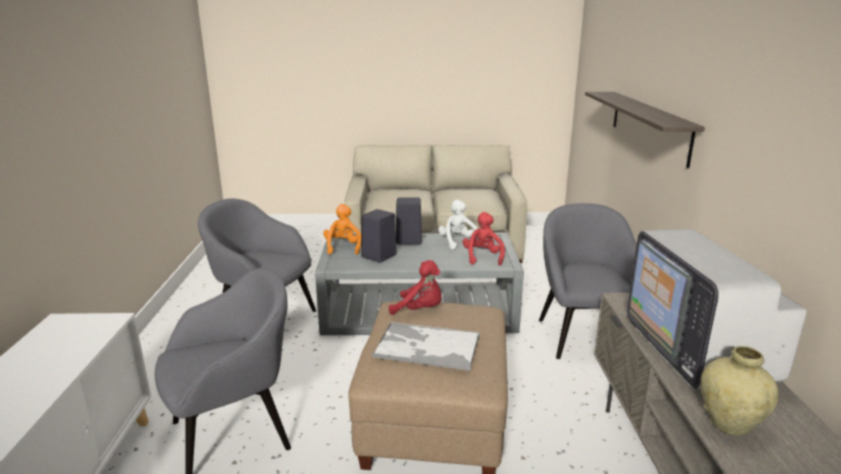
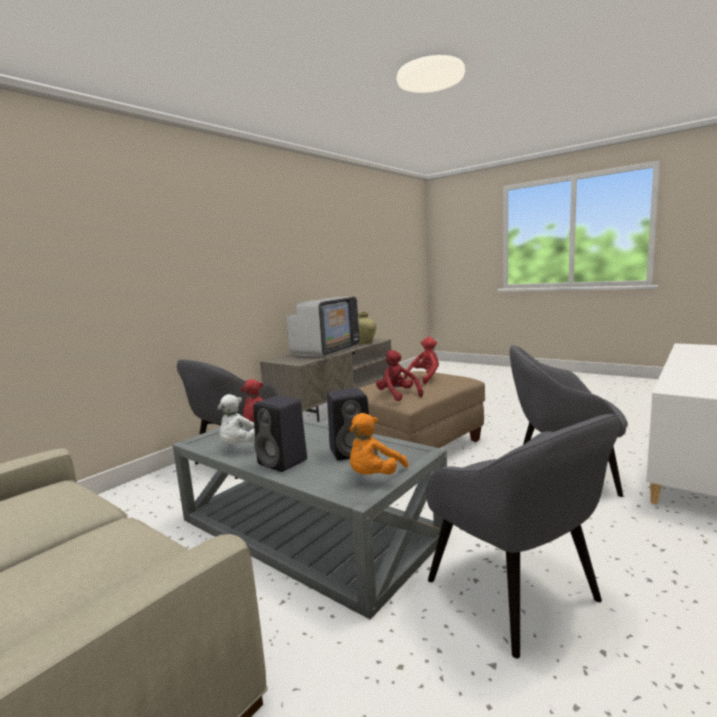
camera: 140 degrees left, 10 degrees down
tray [372,322,480,371] -> red plush toy [404,337,439,384]
shelf [585,92,705,168] -> none

